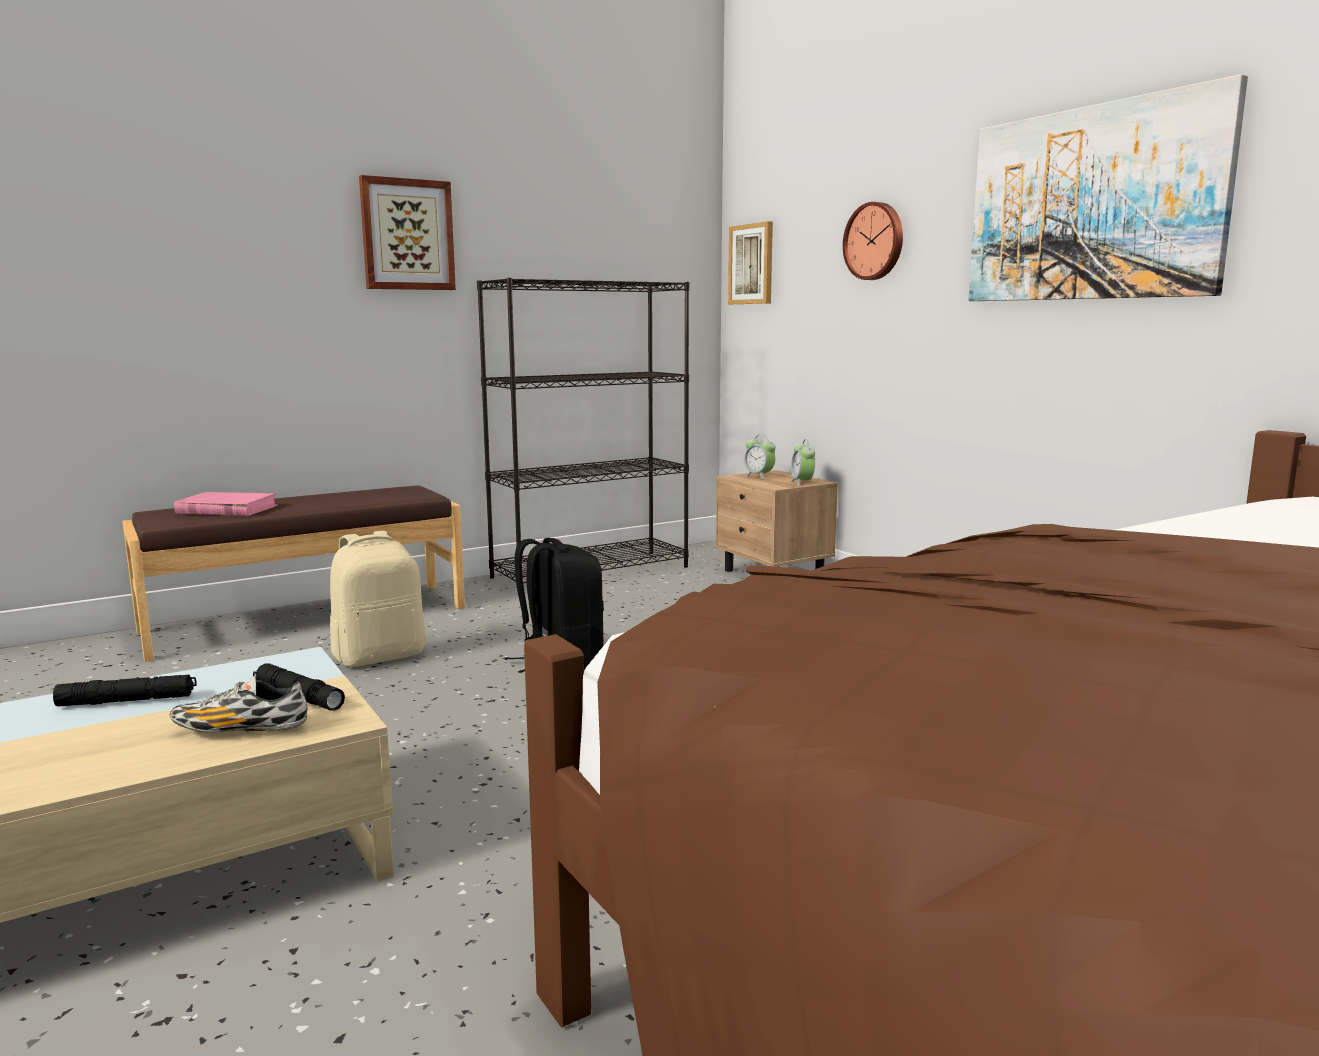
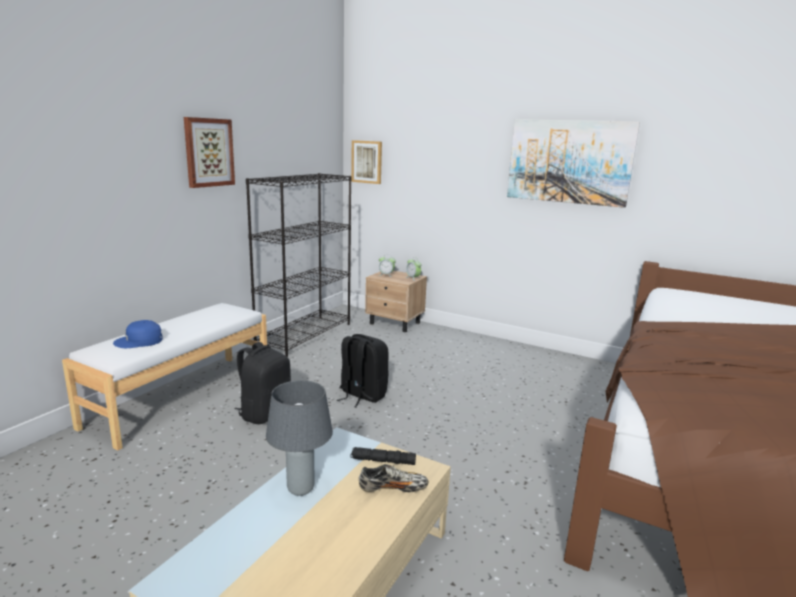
camera: 30 degrees left, 5 degrees up
black flashlight [53,674,197,707] -> grey table lamp [266,380,333,496]
brown bench [122,486,465,662] -> white bench [62,303,267,451]
shoe [170,675,308,733] -> shoe turned 150 degrees counterclockwise [359,464,429,492]
pink book [174,492,278,516] -> blue cap [113,320,163,348]
beige backpack [330,531,426,667] -> black backpack [234,342,291,424]
wall clock [843,202,903,280] -> none

